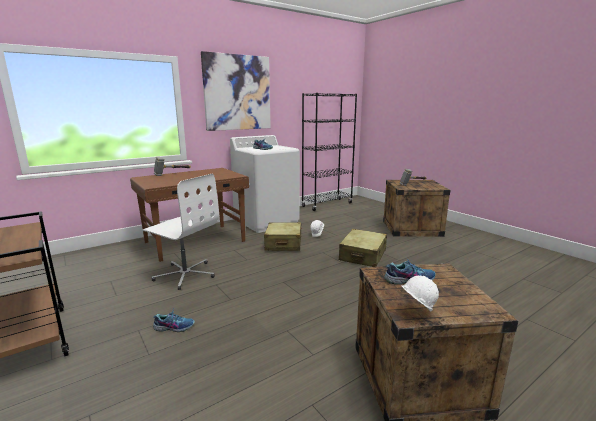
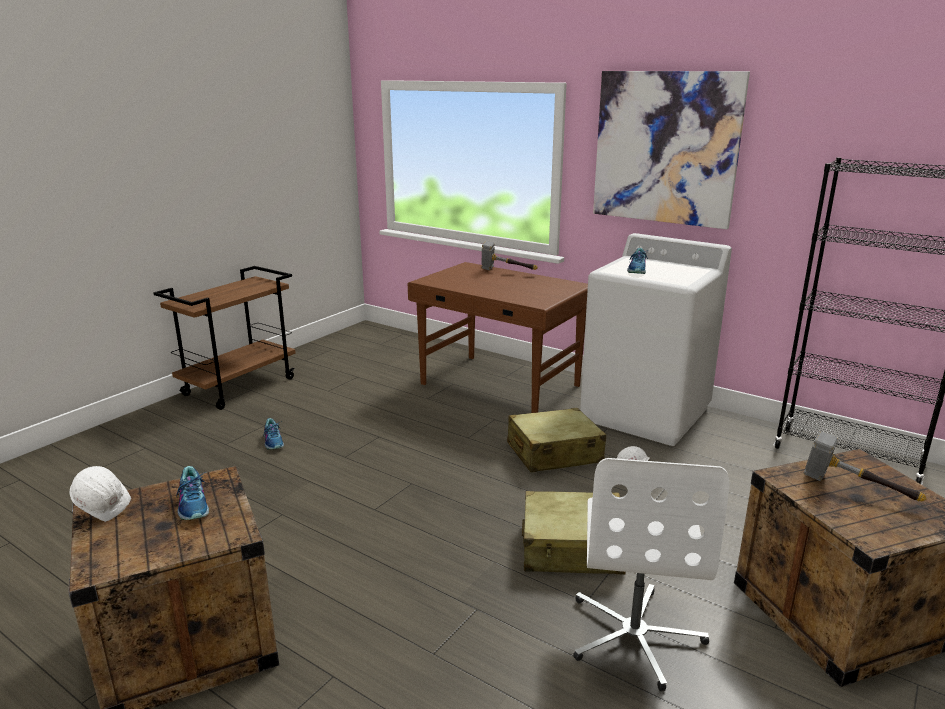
camera: 70 degrees right, 5 degrees up
white office chair [142,174,219,290] -> white office chair moved to [574,458,729,691]

